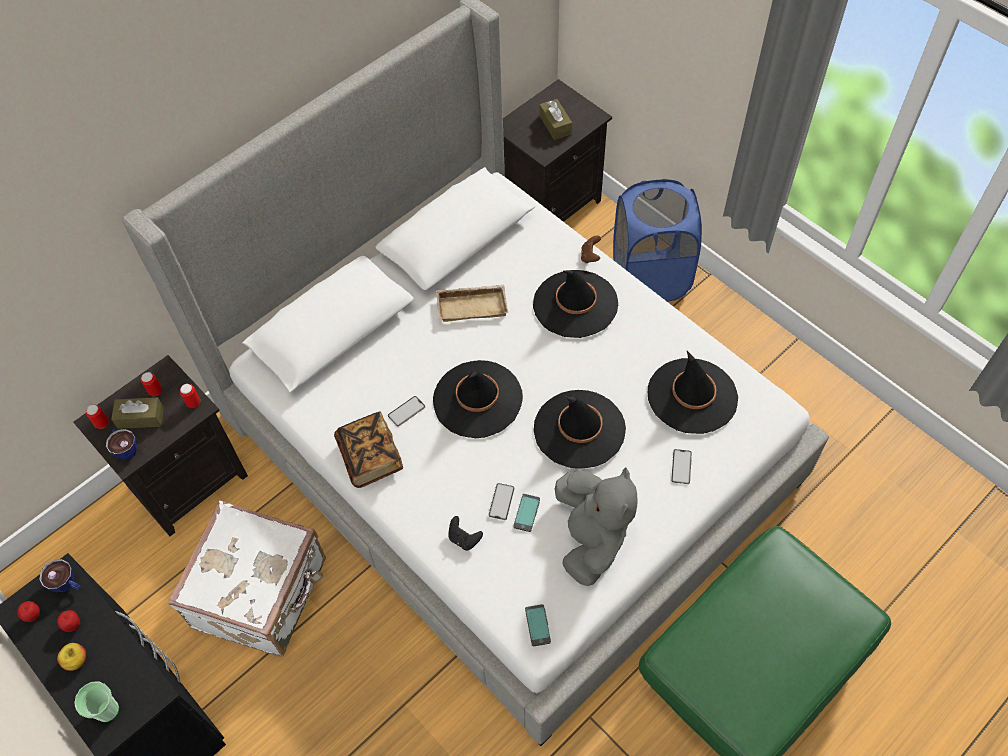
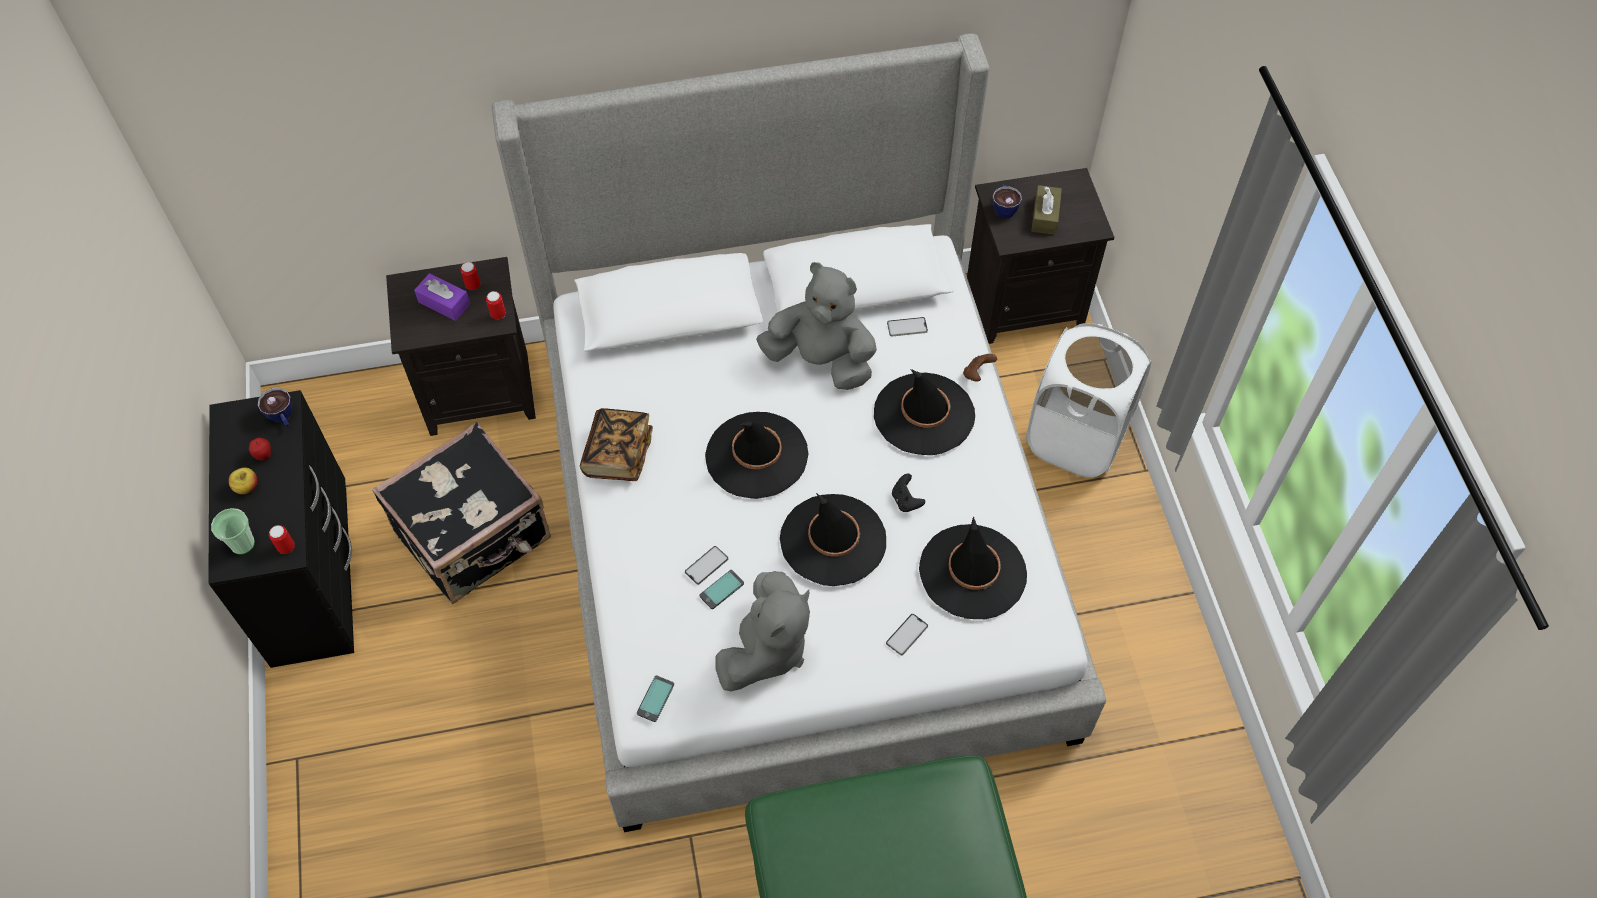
camera: 30 degrees right, 0 degrees up
apple [17,601,40,622] -> none
can [86,405,109,429] -> can moved to [269,525,295,554]
cup [106,429,137,460] -> cup moved to [993,184,1022,218]
brown tissue box [111,397,164,429] -> purple tissue box [414,273,470,321]
white suitcase [168,501,326,657] -> black suitcase [372,422,551,604]
phone [388,396,425,427] -> phone moved to [887,317,928,337]
beige tray [436,285,508,322] -> grey plush toy [756,262,877,390]
black game controller [448,516,483,550] -> black game controller moved to [892,474,925,512]
blue laundry basket [613,179,702,302] -> white laundry basket [1026,323,1152,478]

